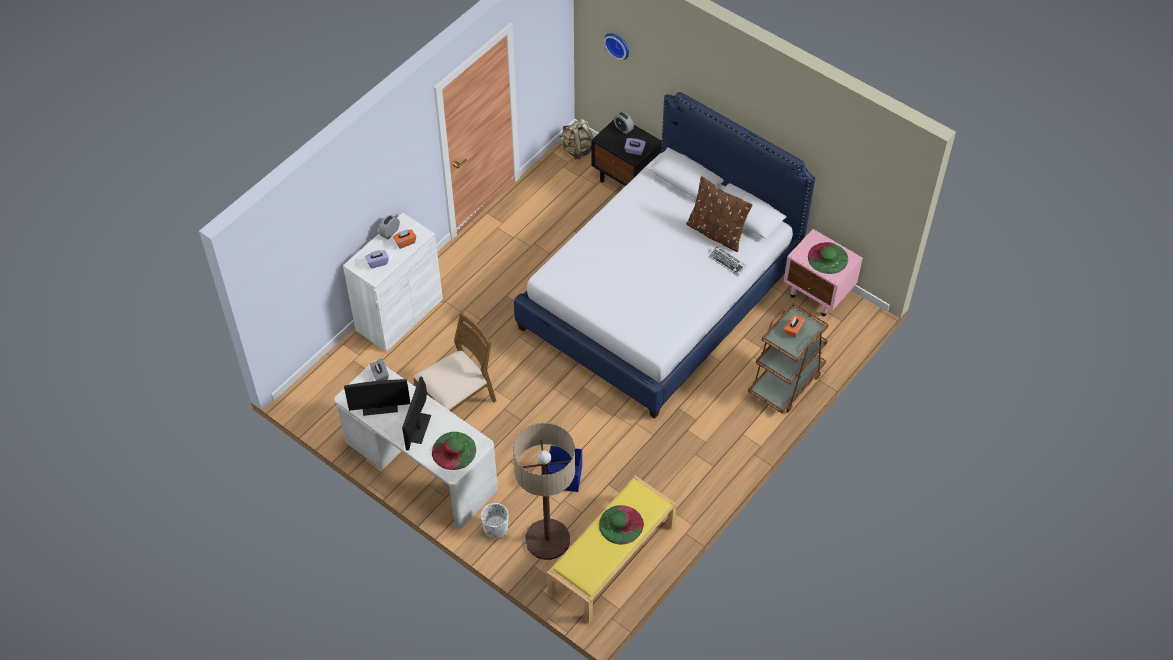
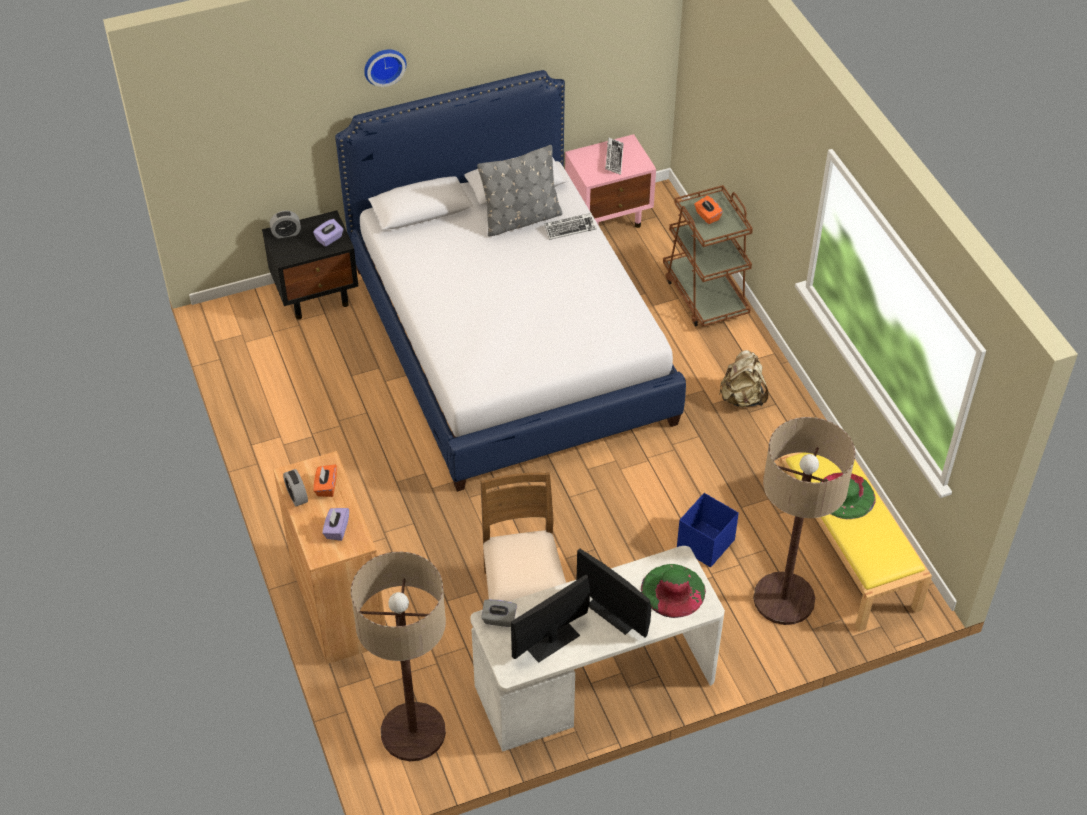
camera: 60 degrees left, 5 degrees down
white cabinet [343,213,443,352] -> brown cabinet [273,451,386,664]
monitor [344,379,410,416] -> monitor turned 150 degrees counterclockwise [511,575,590,663]
white planter [481,503,509,539] -> none
beige backpack [560,119,594,160] -> beige backpack moved to [720,350,769,407]
wall clock [604,33,629,60] -> wall clock moved to [364,49,406,87]
brown pillow [686,176,752,252] -> grey pillow [477,145,563,236]
green hat [808,242,848,274] -> keyboard [605,138,624,175]
none -> floor lamp [351,552,446,761]

